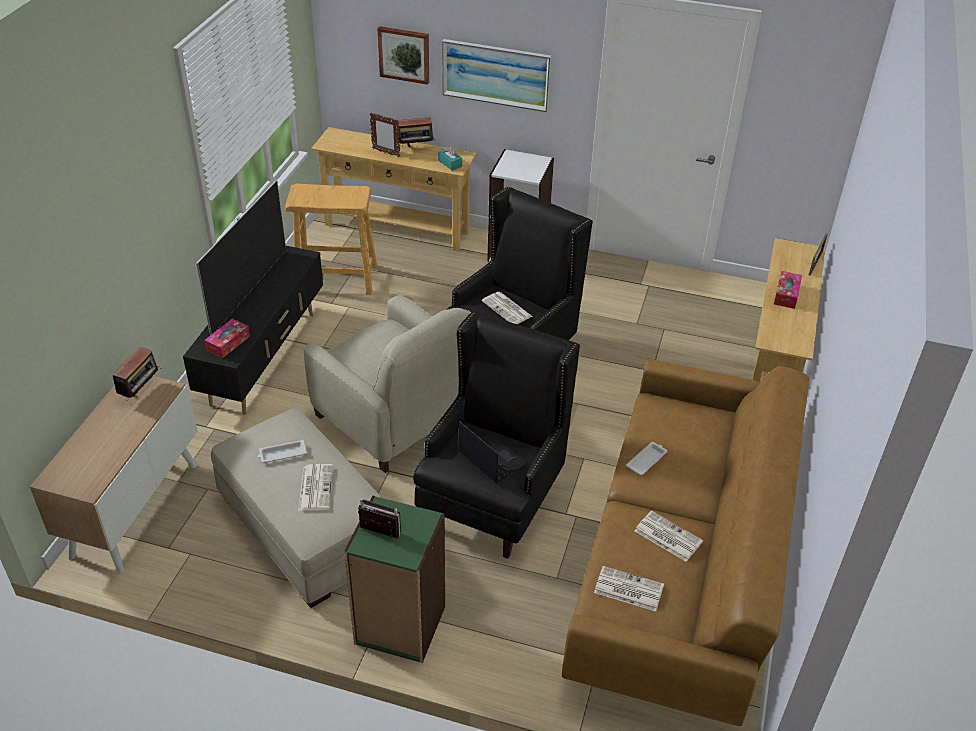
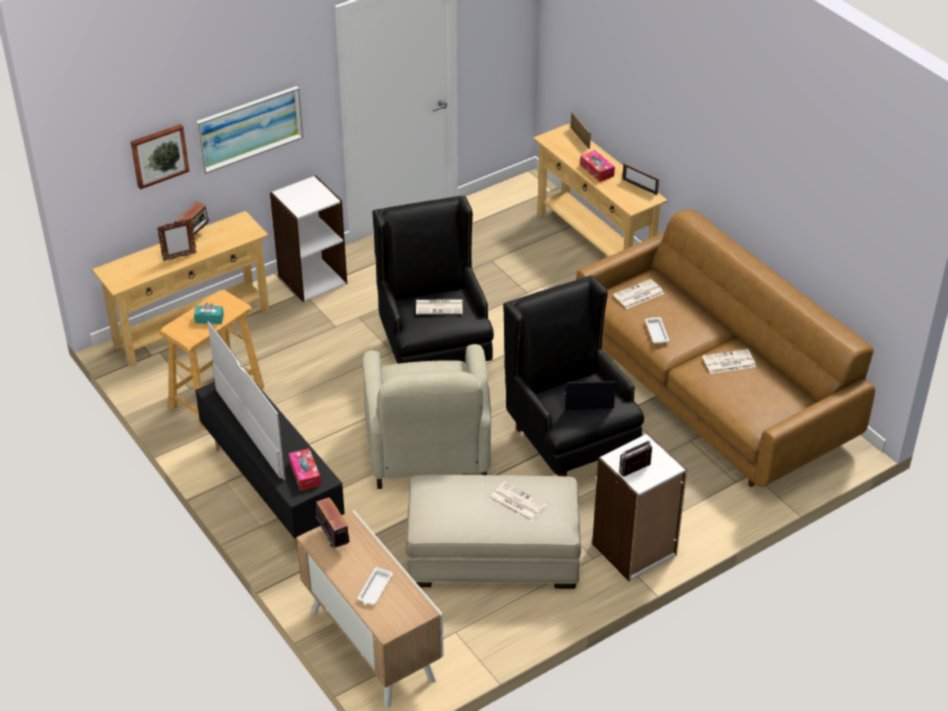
camera: 50 degrees left, 0 degrees up
white tray [258,440,307,463] -> white tray moved to [357,567,393,605]
beige armchair [304,296,471,473] -> beige armchair turned 90 degrees clockwise [363,344,491,489]
green bookcase [344,496,445,663] -> white bookcase [592,433,687,581]
turquoise tissue box [438,146,462,171] -> turquoise tissue box moved to [194,302,224,324]
newspaper [594,566,664,611] -> newspaper moved to [613,279,664,309]
none -> picture frame [622,163,659,195]

